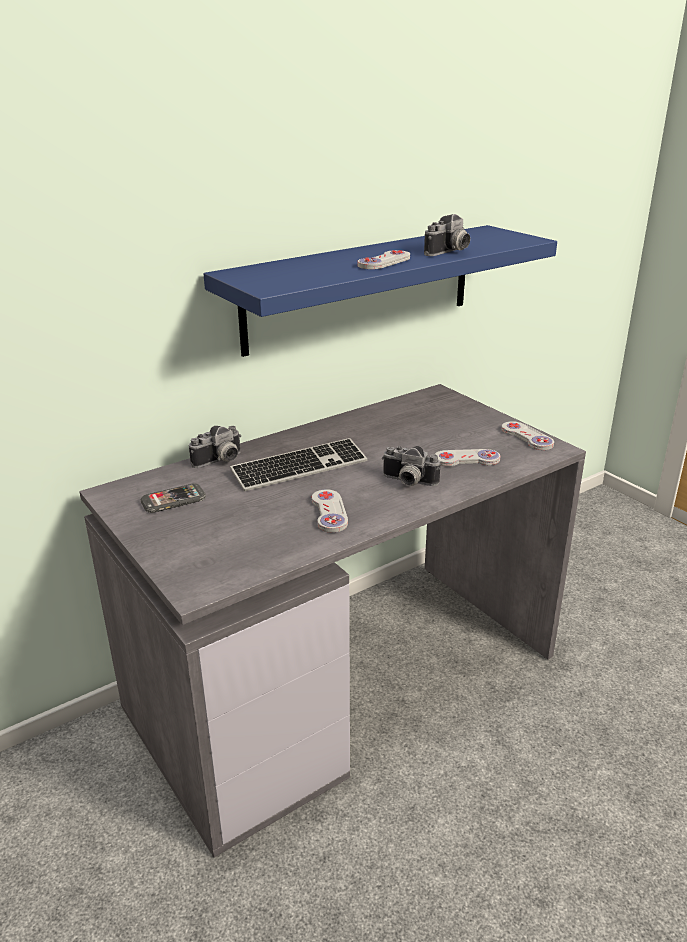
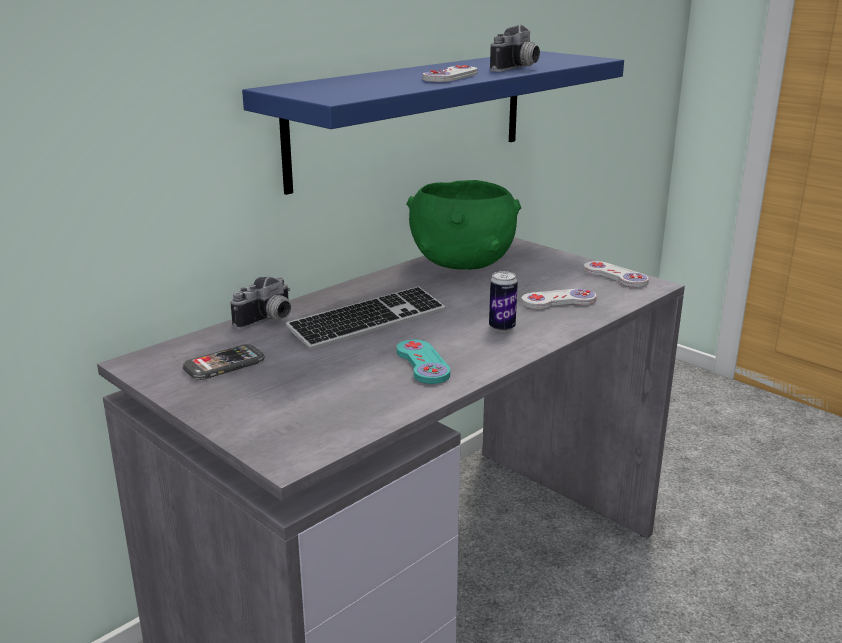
camera: 10 degrees left, 5 degrees down
white game controller [312,489,348,533] -> turquoise game controller [396,339,450,384]
camera [382,446,440,486] -> can [489,271,518,332]
none -> green bowl [407,180,521,270]

